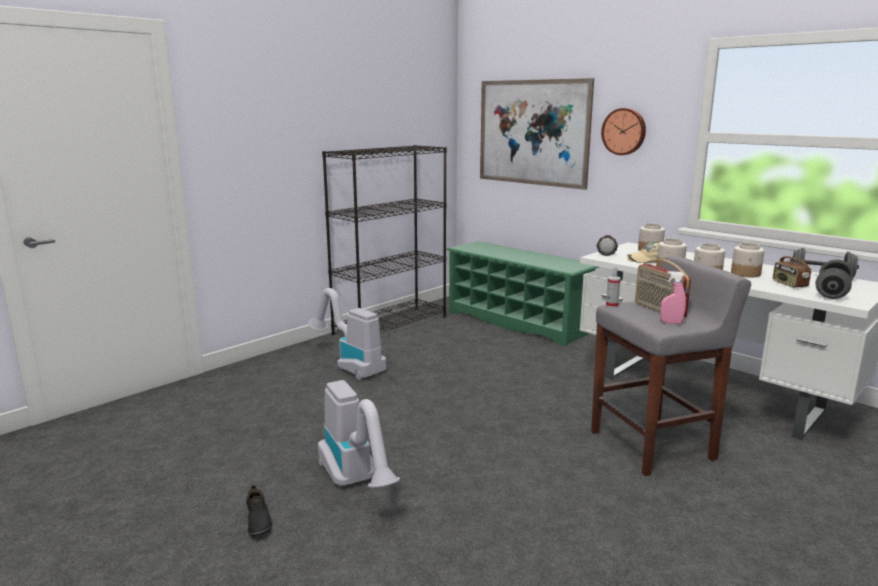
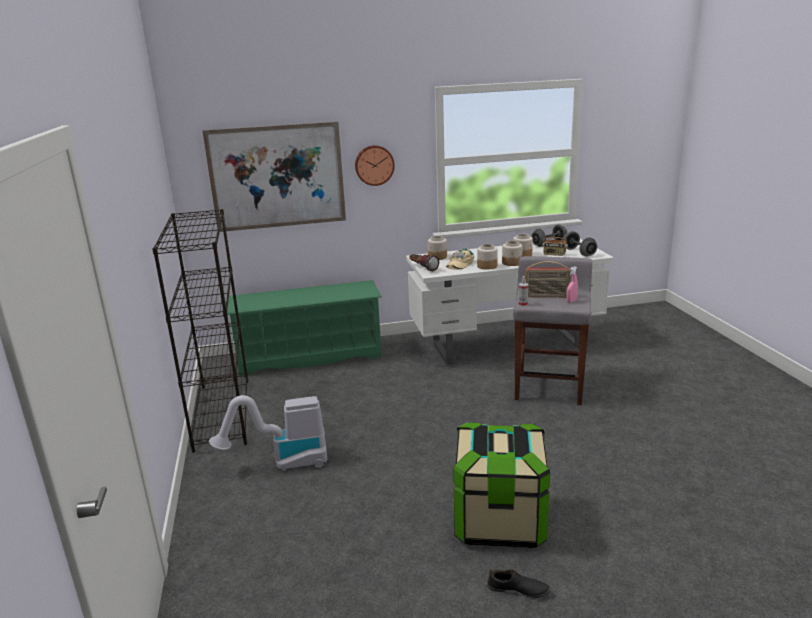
camera: 55 degrees left, 5 degrees up
vacuum cleaner [318,380,400,488] -> storage box [453,422,550,548]

